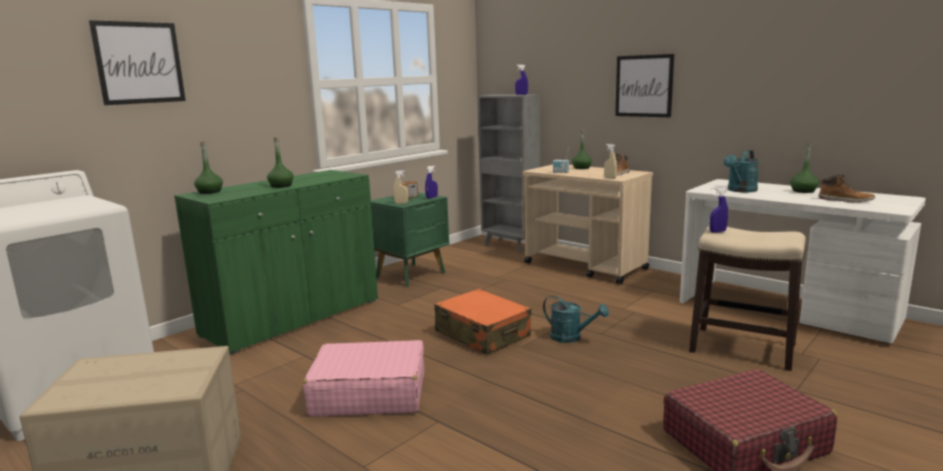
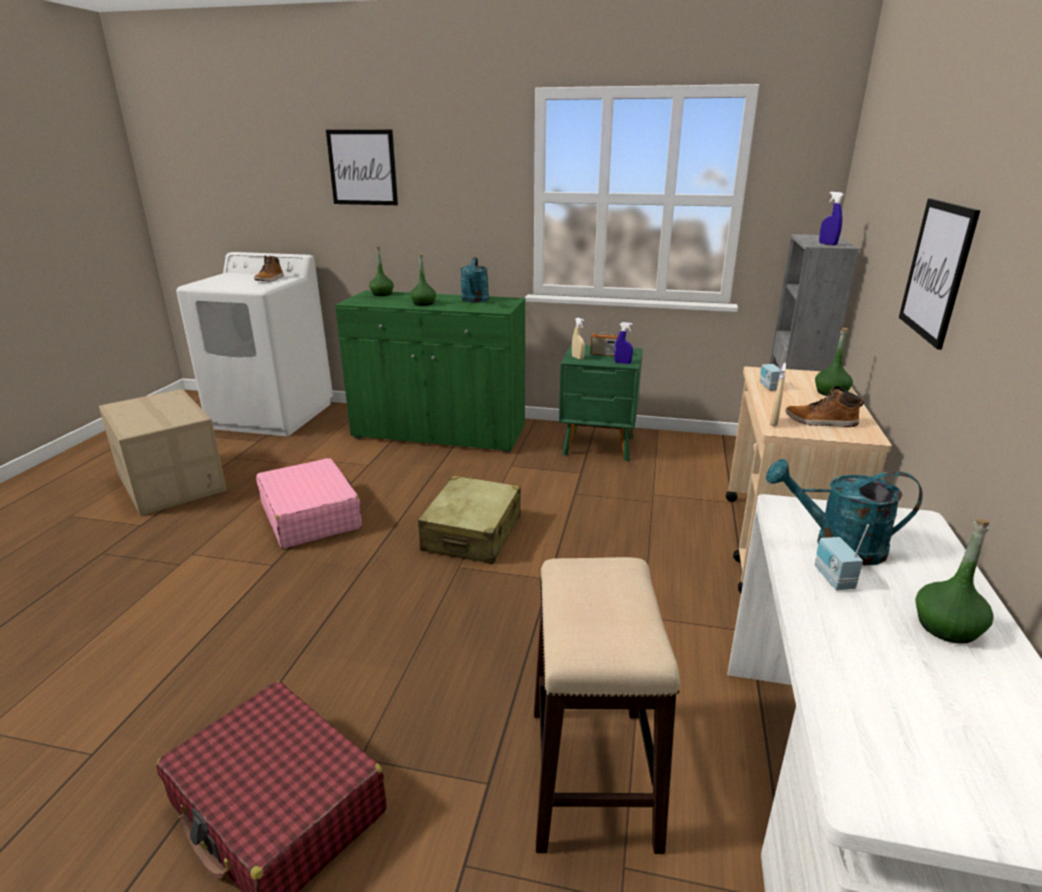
camera: 60 degrees right, 10 degrees up
orange suitcase [434,289,531,355] -> beige suitcase [418,476,521,564]
turquoise watering can [543,295,609,343] -> turquoise watering can moved to [460,257,489,303]
blue spray bottle [710,187,728,233] -> none
boot [818,174,875,203] -> boot moved to [254,256,284,282]
none -> radio [815,524,869,590]

